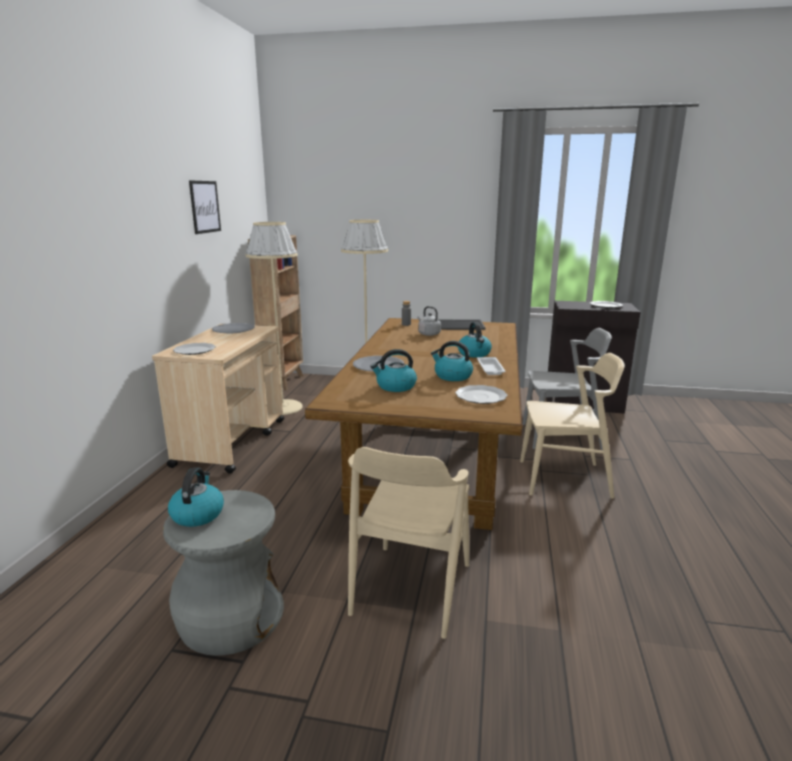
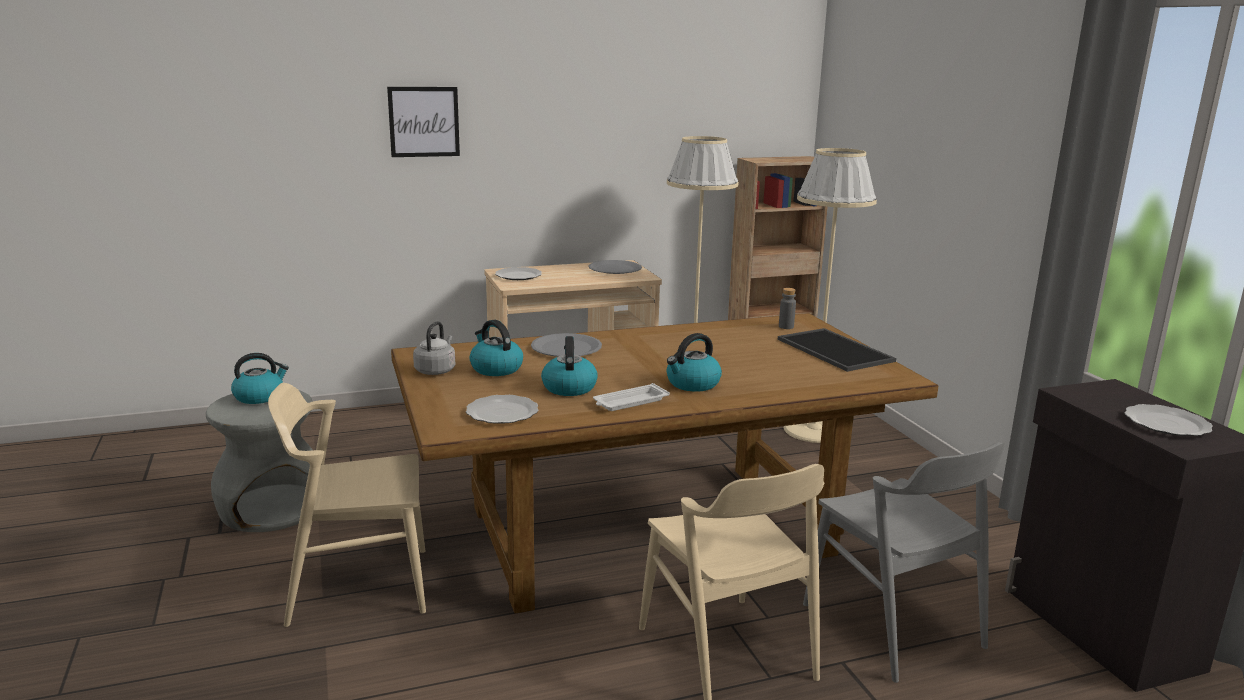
camera: 60 degrees right, 0 degrees up
picture [189,180,221,234] -> picture moved to [387,87,460,157]
grey kettle [417,306,441,336] -> grey kettle moved to [413,321,455,375]

